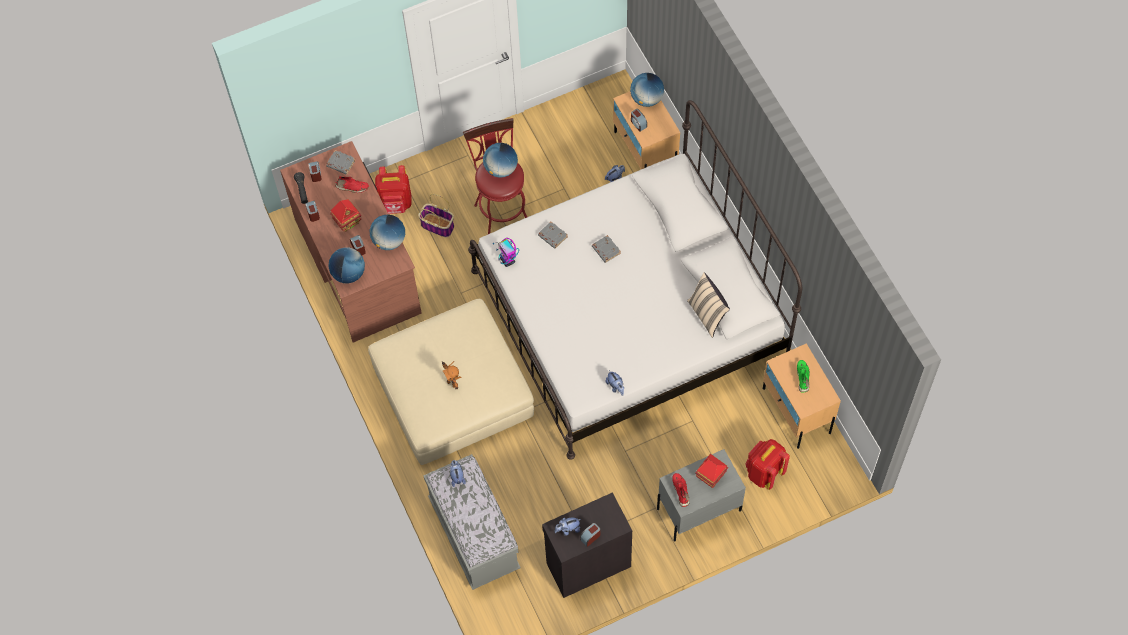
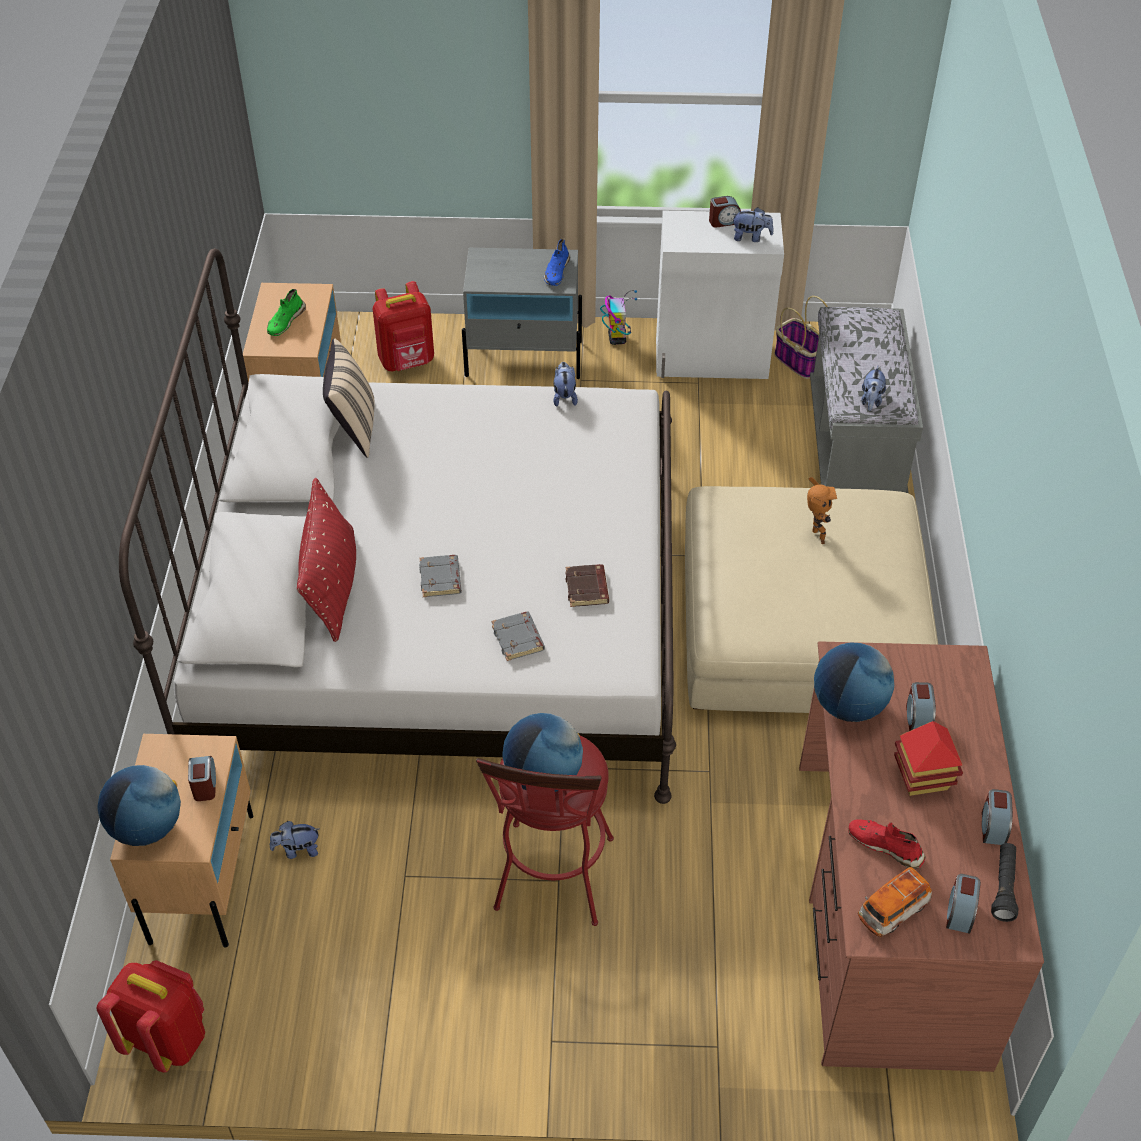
camera: 155 degrees left, 15 degrees down
grey book [326,150,356,175] -> toy car [858,867,932,937]
globe [328,247,365,283] -> none
red backpack [375,165,412,214] -> red backpack moved to [97,960,205,1072]
basket [418,194,454,237] -> basket moved to [774,296,828,379]
toy robot [493,238,519,267] -> toy robot moved to [600,290,637,345]
black cabinet [542,492,632,598] -> white cabinet [656,211,784,379]
red shoe [672,473,690,507] -> blue shoe [544,239,570,286]
toy house [695,454,728,488] -> none
none -> red pillow [297,478,356,642]
none -> brown book [565,564,609,607]

